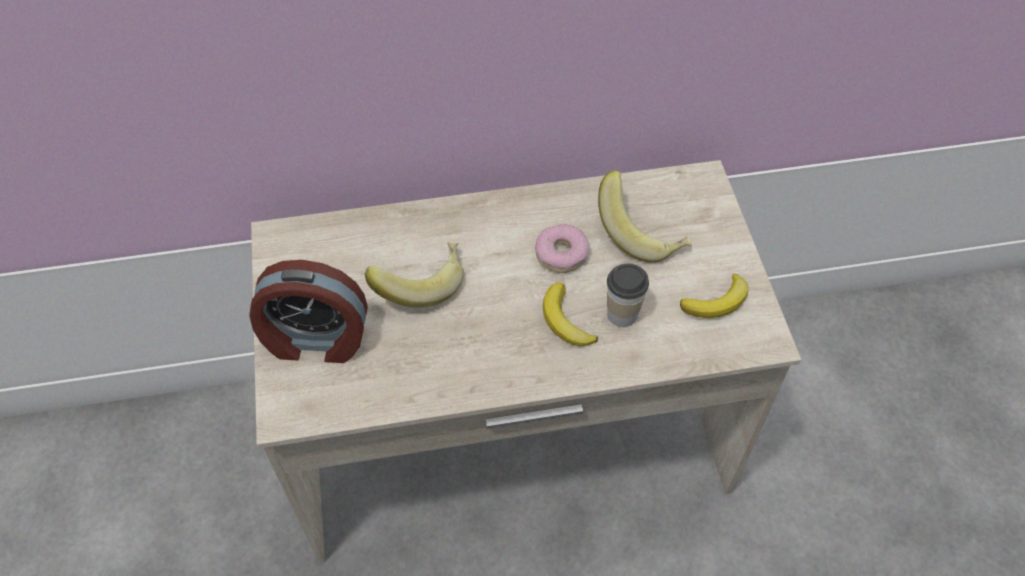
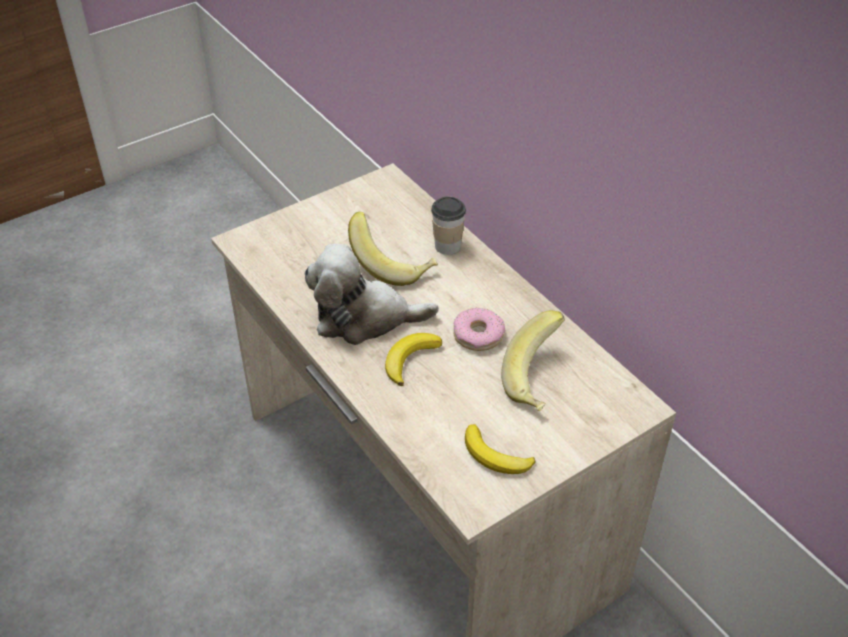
camera: 65 degrees right, 10 degrees down
alarm clock [249,260,368,363] -> none
cup [607,264,649,327] -> cup moved to [431,196,466,255]
none -> plush toy [304,244,439,345]

